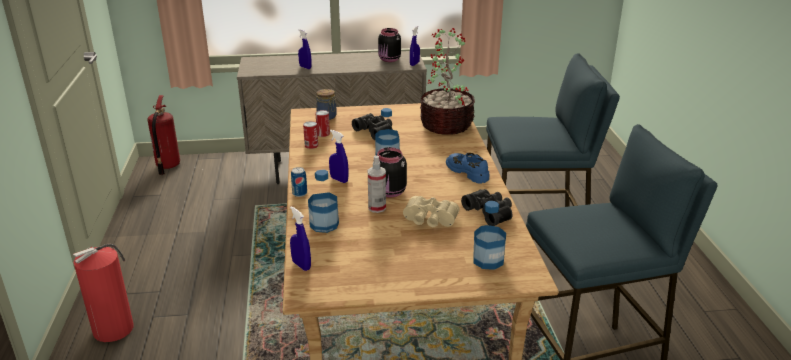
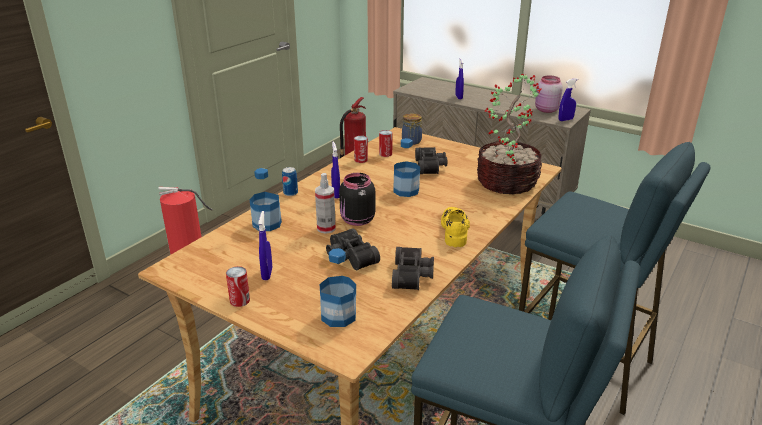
camera: 40 degrees right, 0 degrees up
blue spray bottle [290,206,311,271] -> blue spray bottle moved to [258,211,272,280]
black jar [378,28,401,62] -> pink jar [535,75,563,113]
beige binoculars [403,196,460,227] -> black binoculars [326,228,380,270]
blue shoe [446,153,489,183] -> yellow shoe [441,207,470,247]
none -> can [226,266,250,307]

